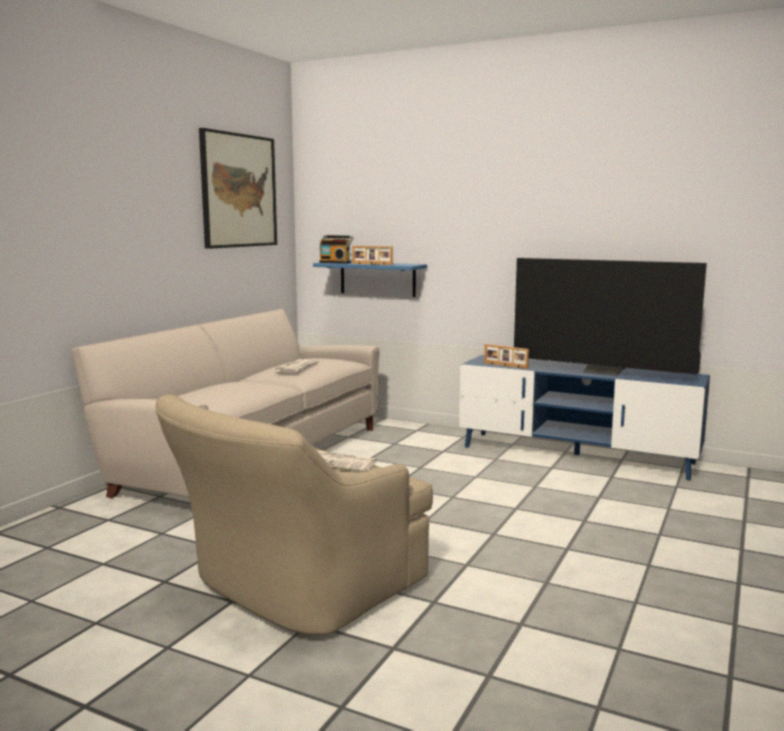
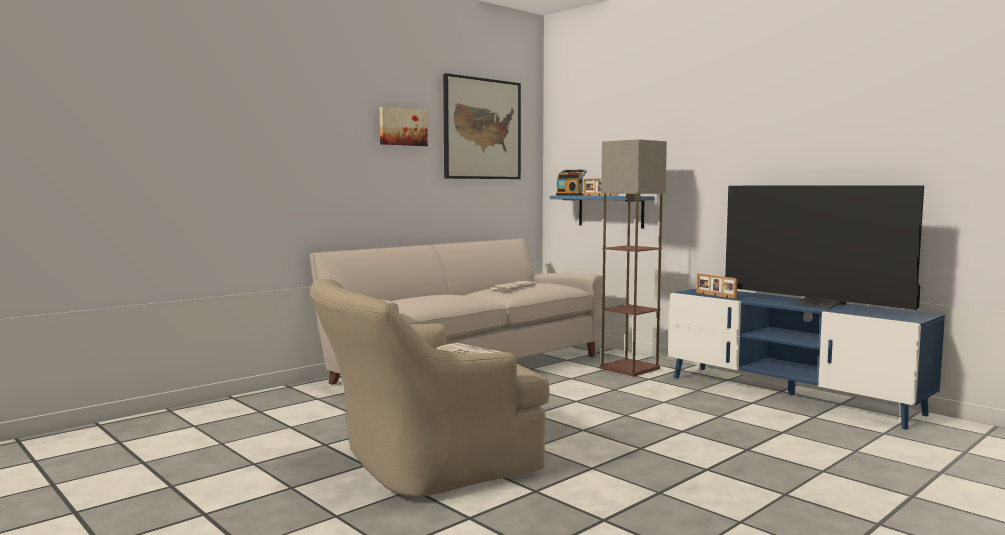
camera: 20 degrees right, 5 degrees down
none -> picture [379,107,428,146]
none -> floor lamp [600,139,667,376]

